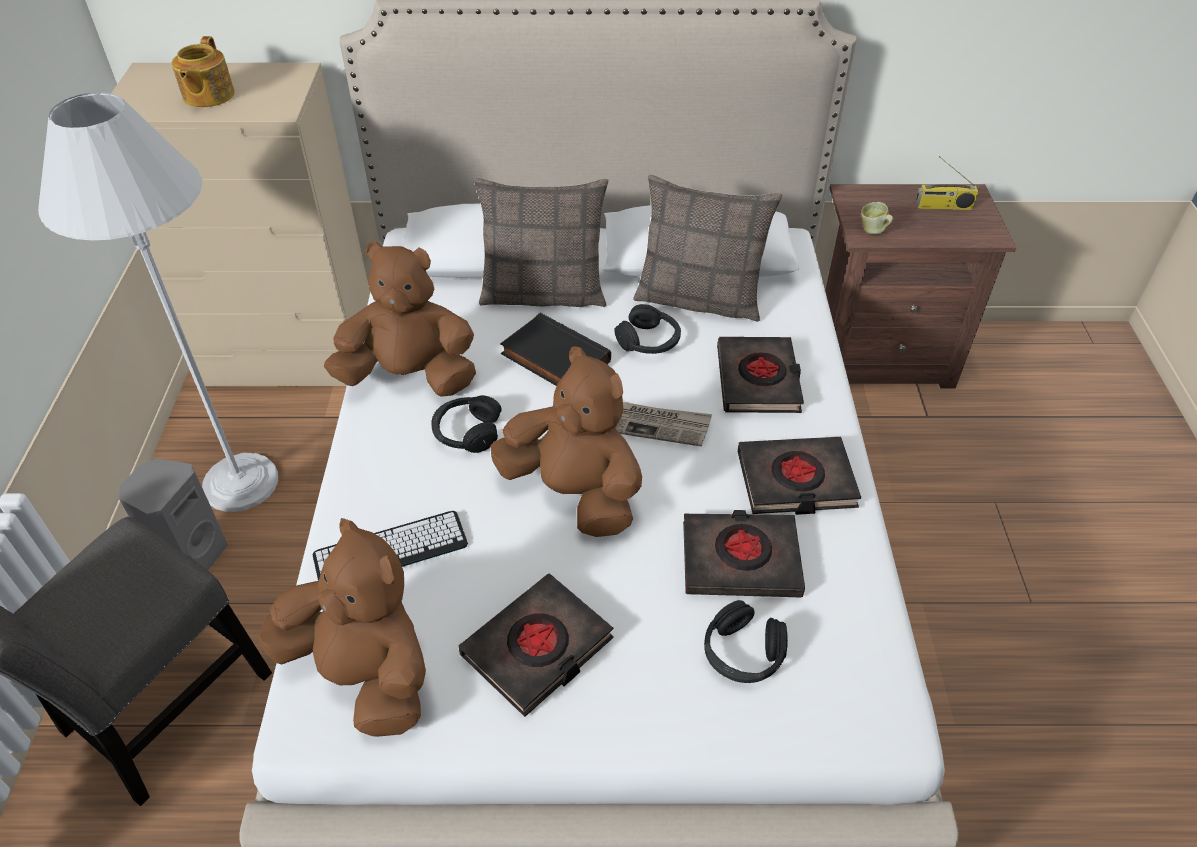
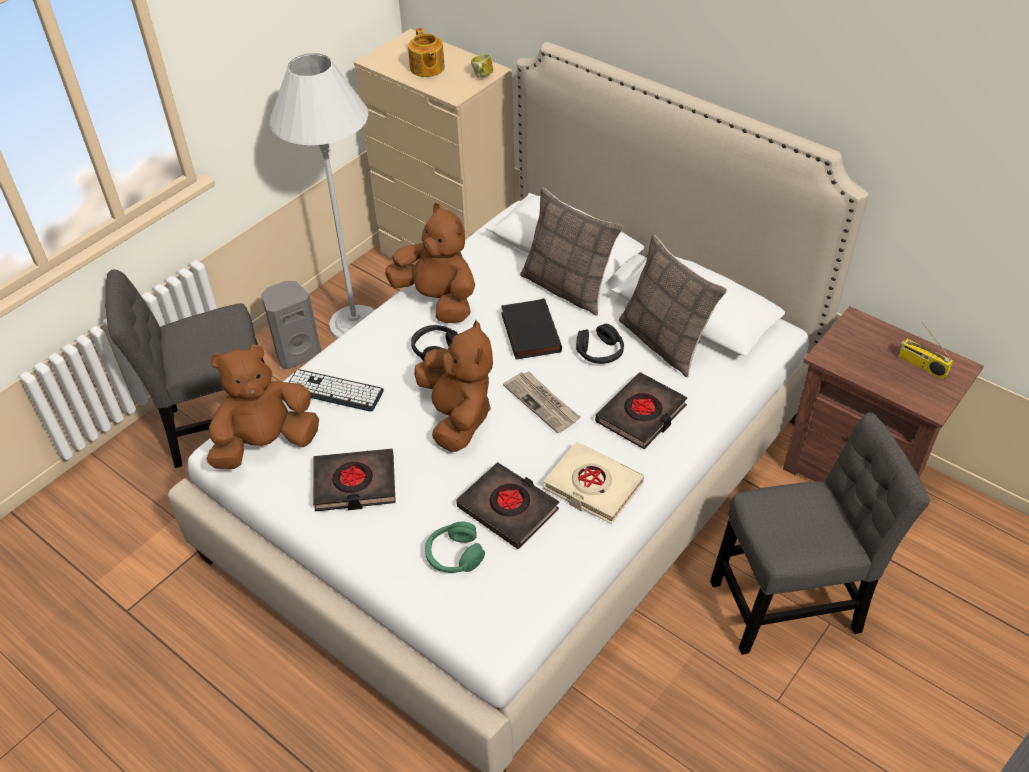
camera: 40 degrees right, 0 degrees up
teapot [172,36,235,107] -> teapot turned 60 degrees counterclockwise [408,28,445,77]
brown plush toy [258,518,426,737] -> brown plush toy turned 105 degrees counterclockwise [206,344,319,469]
black headphones [704,600,788,683] -> green headphones [425,522,485,573]
black book [737,437,861,515] -> beige book [543,442,644,524]
mug [861,202,894,234] -> mug moved to [471,54,493,78]
none -> grey chair [710,412,930,655]

